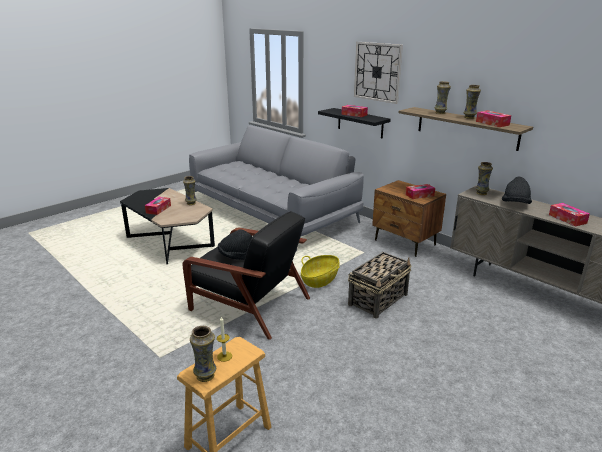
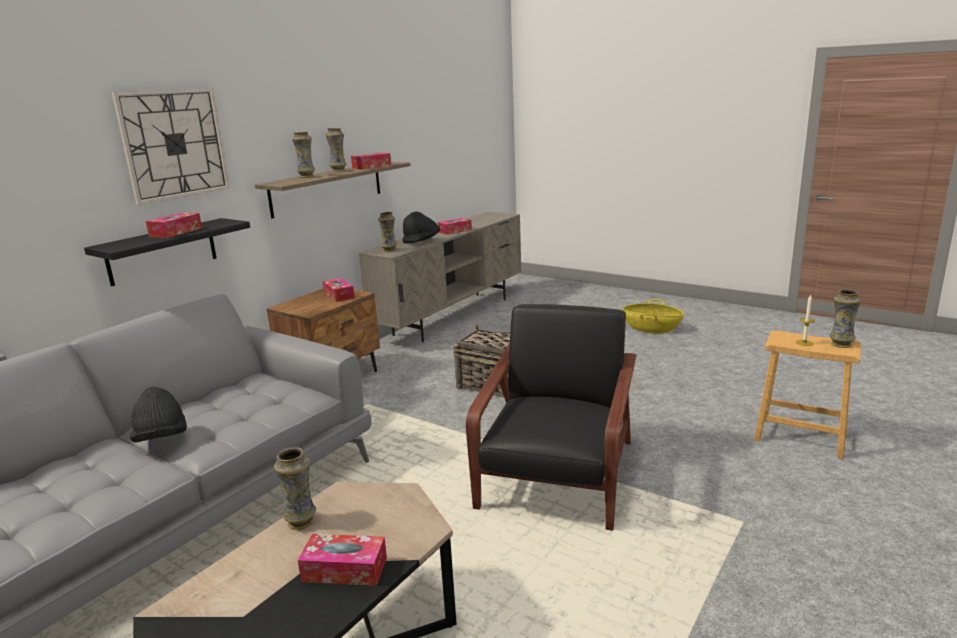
camera: 100 degrees left, 5 degrees down
black hat [218,229,252,260] -> black hat moved to [130,387,187,442]
basket [301,255,340,288] -> basket moved to [622,299,684,333]

